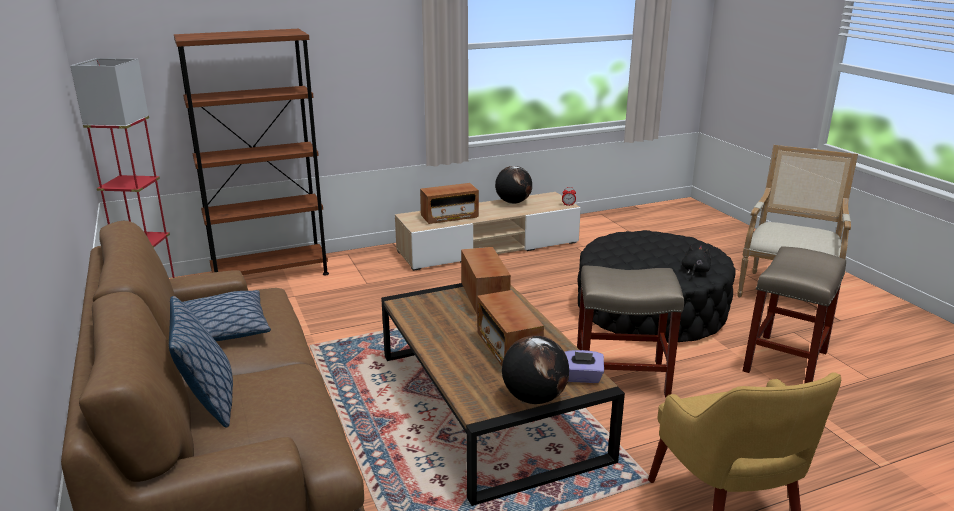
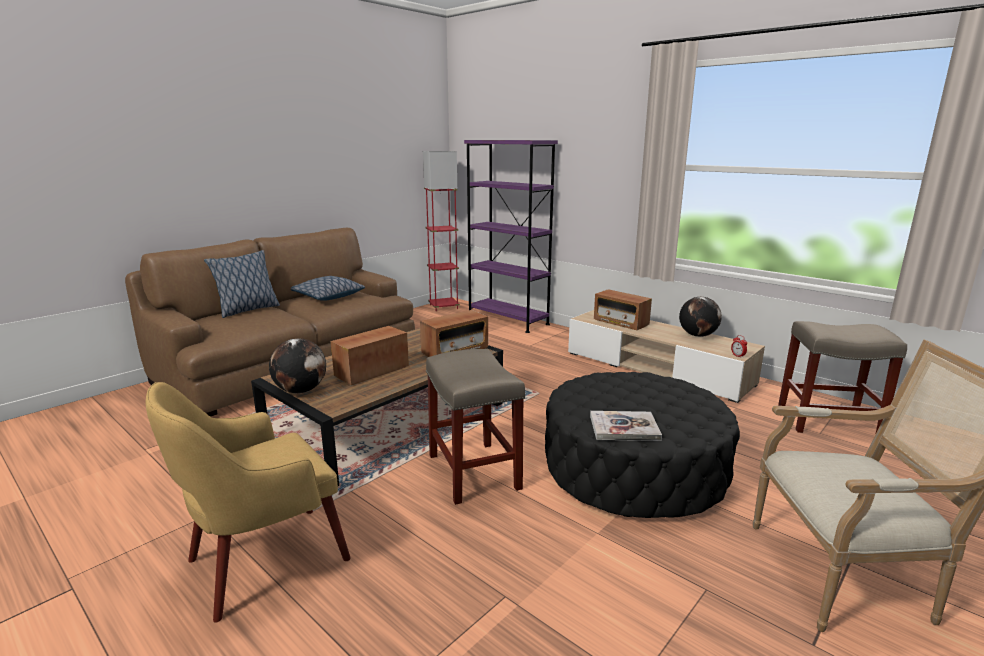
camera: 65 degrees right, 5 degrees down
brown bookcase [174,29,329,276] -> purple bookcase [464,140,558,333]
purple tissue box [565,350,604,383] -> none
black plush toy [682,245,711,278] -> book [590,411,662,441]
beige stool [743,246,846,383] -> beige stool moved to [778,321,907,433]

